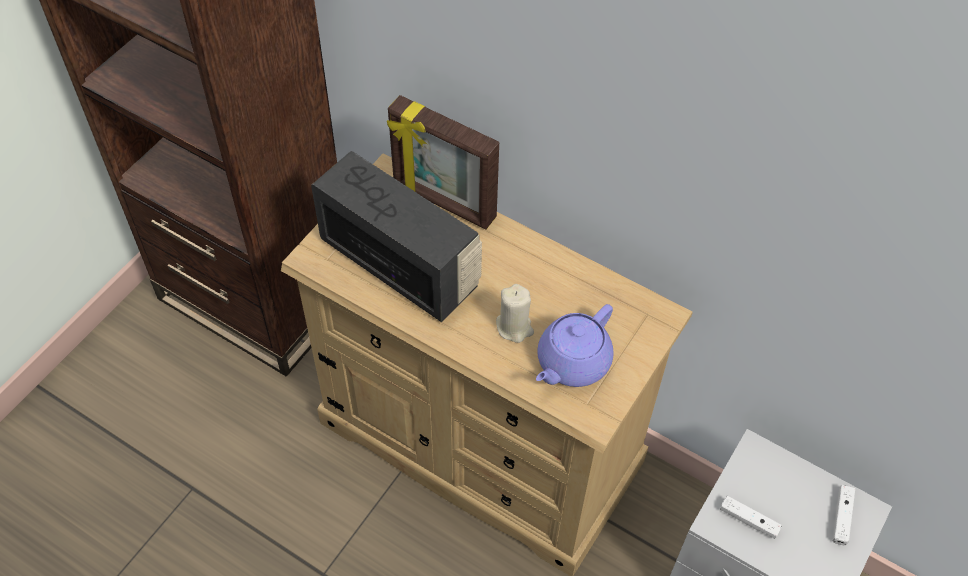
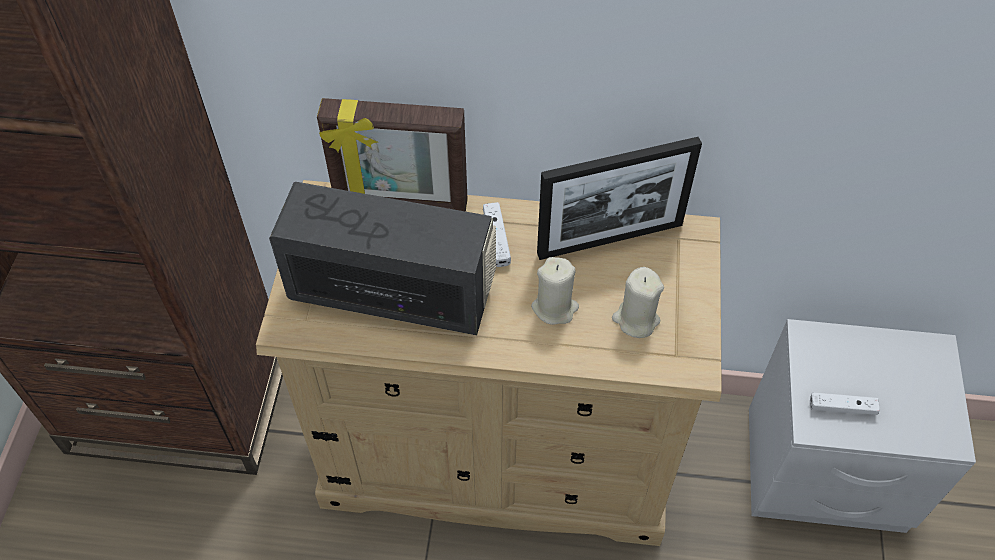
camera: 25 degrees left, 0 degrees up
purple teapot [536,304,614,387] -> beige candle [612,267,664,338]
white game controller [833,485,855,545] -> white game controller moved to [483,202,511,267]
none -> picture frame [537,137,702,260]

